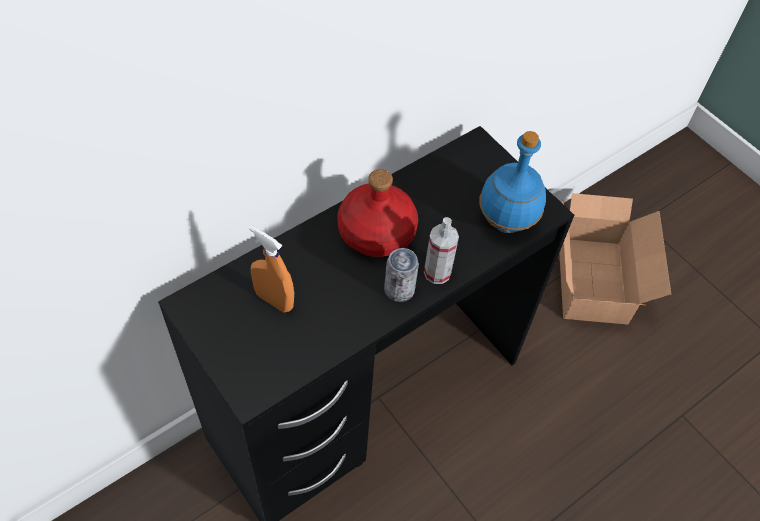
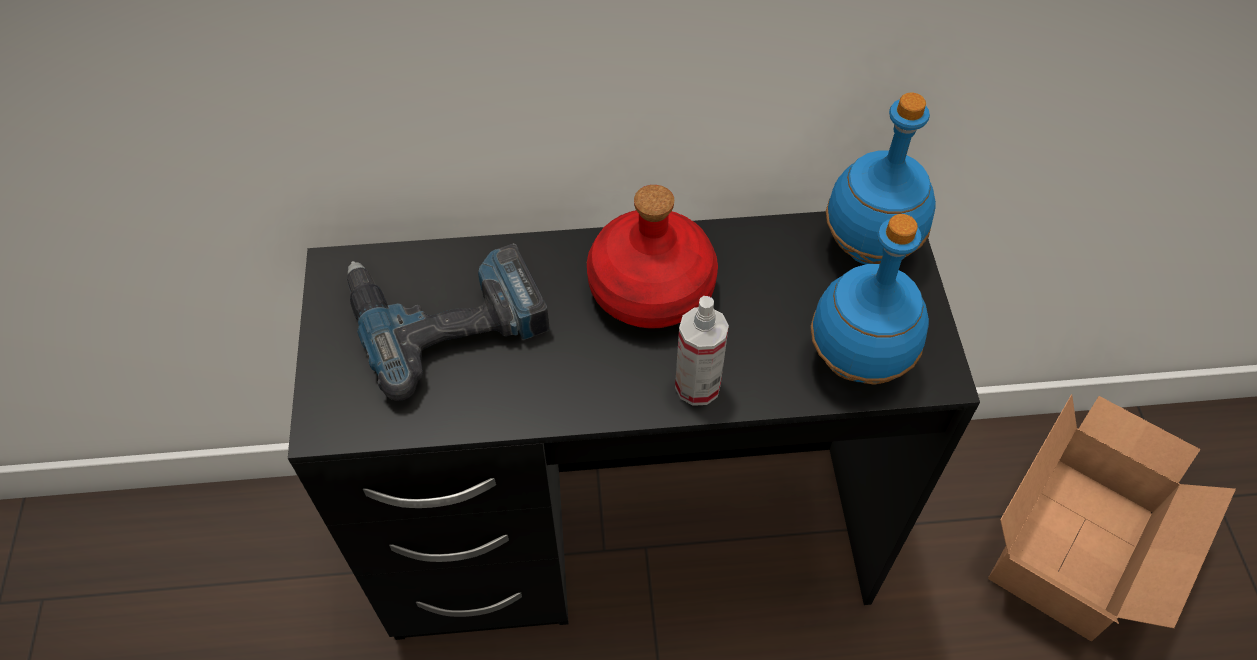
camera: 35 degrees right, 0 degrees up
orange spray bottle [249,226,294,313] -> power drill [347,243,549,401]
can [384,248,419,302] -> none
none -> blue bottle [826,93,936,265]

